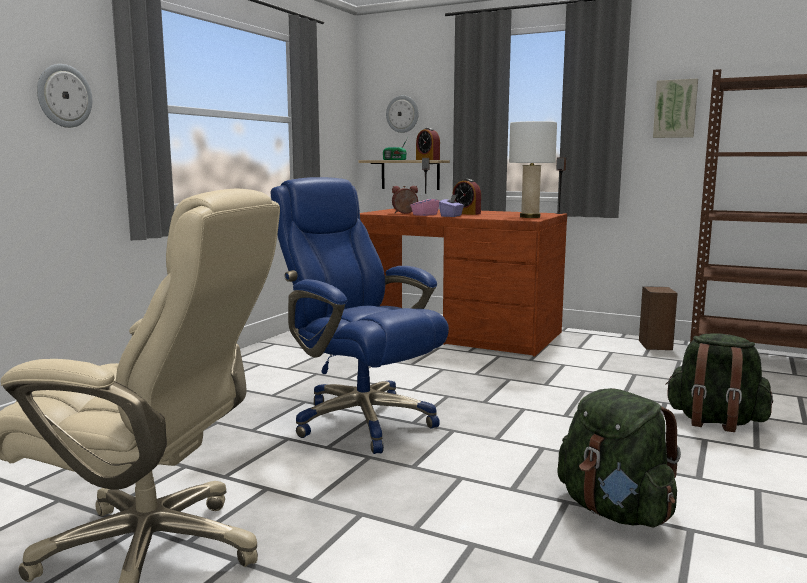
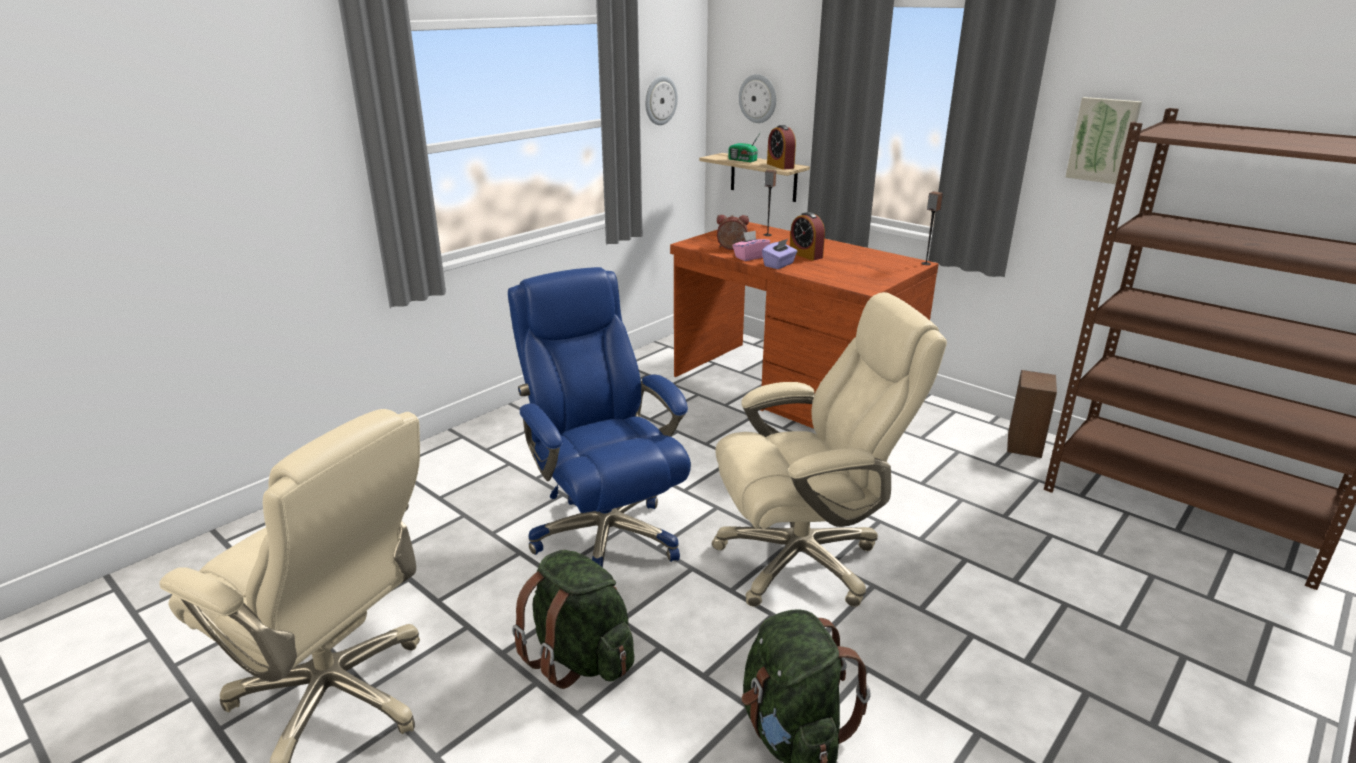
camera: 15 degrees right, 15 degrees up
wall clock [37,64,92,128] -> wall clock moved to [645,76,678,125]
white table lamp [509,121,557,218] -> none
green backpack [665,333,773,432] -> green backpack moved to [512,550,634,689]
none -> beige office chair [712,292,947,607]

